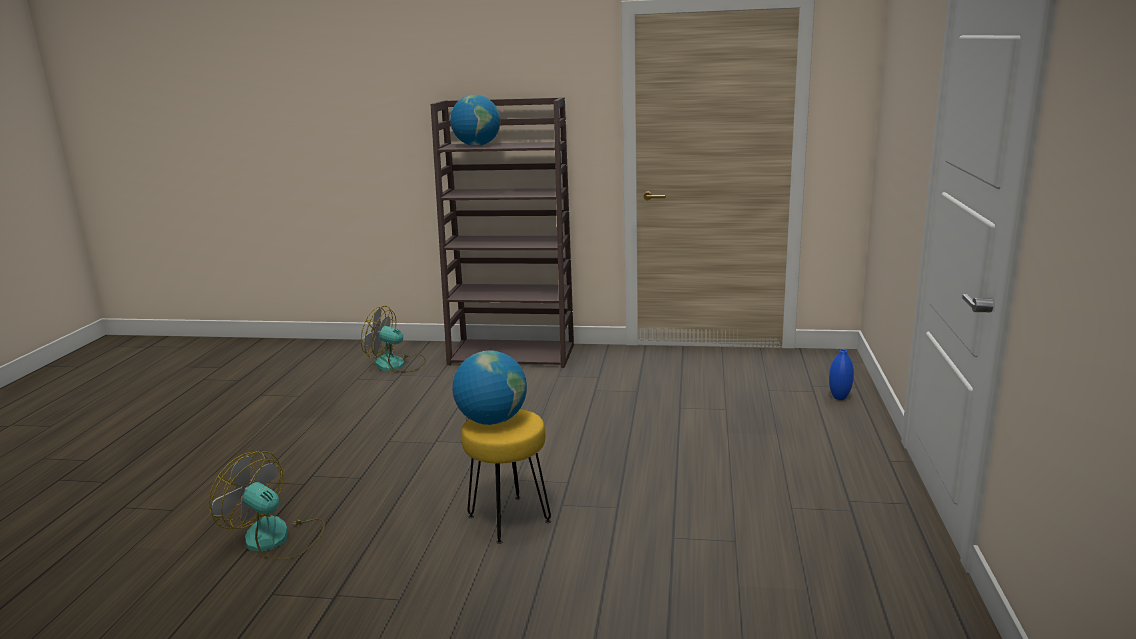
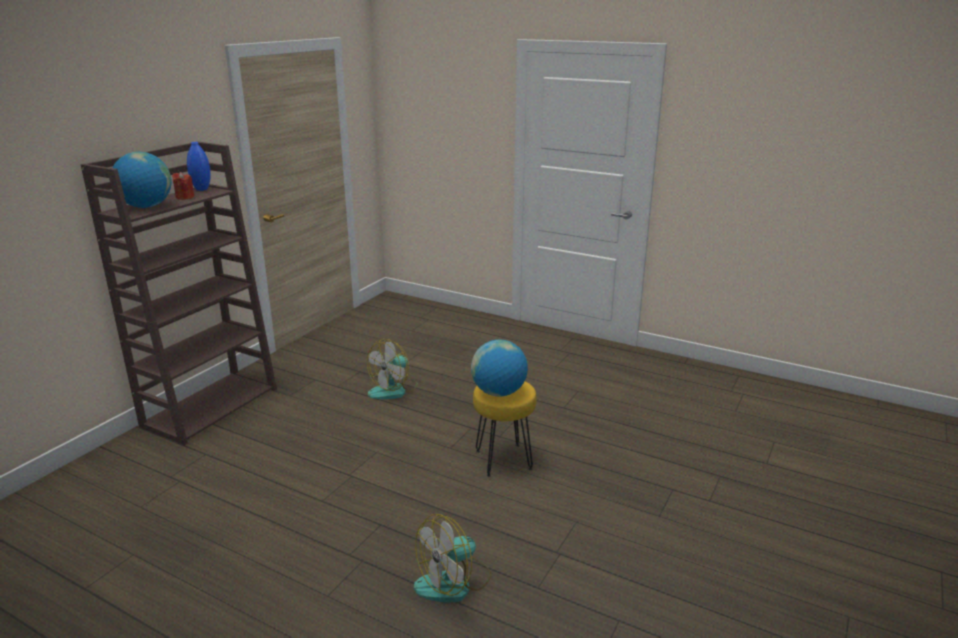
camera: 70 degrees left, 5 degrees up
fan [361,306,426,372] -> fan moved to [367,339,418,399]
blue vase [829,349,854,400] -> blue vase moved to [187,142,211,191]
none -> red candle [172,172,195,200]

